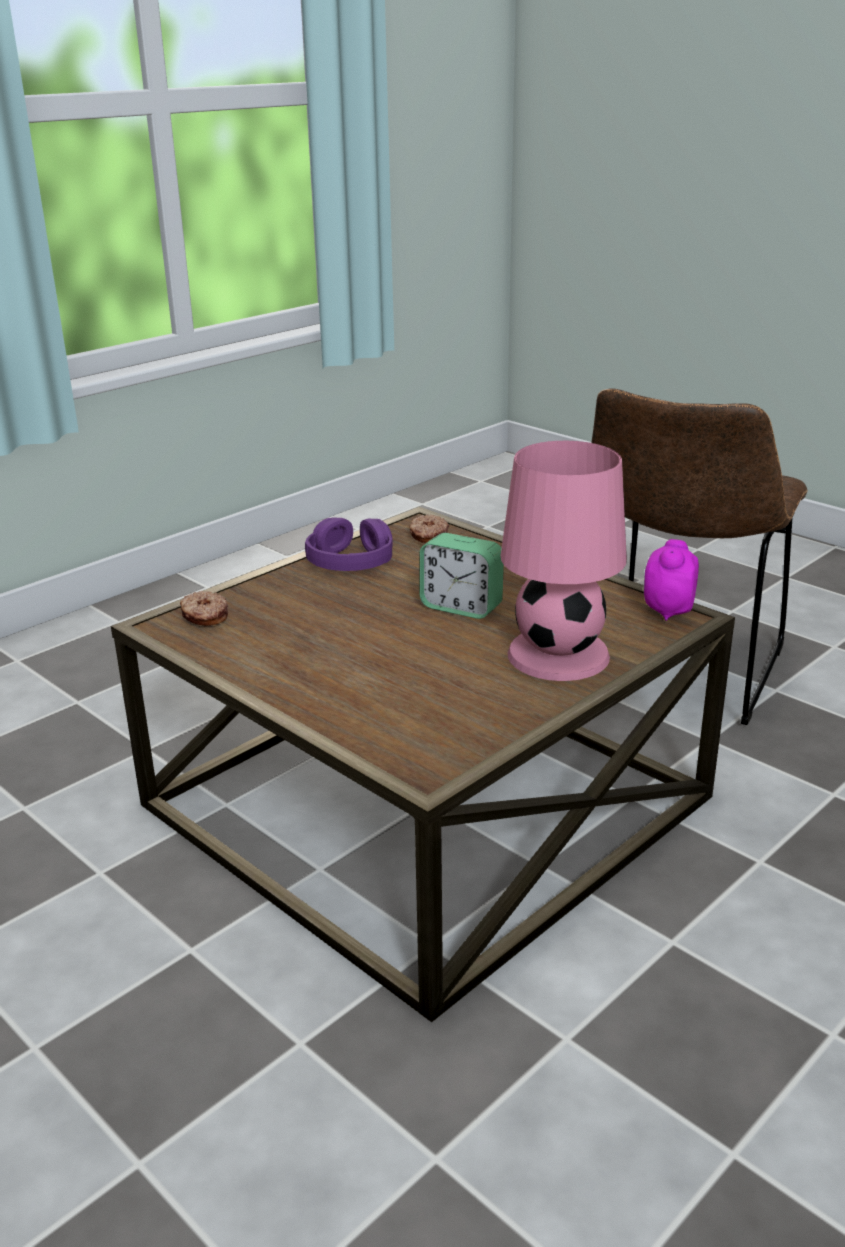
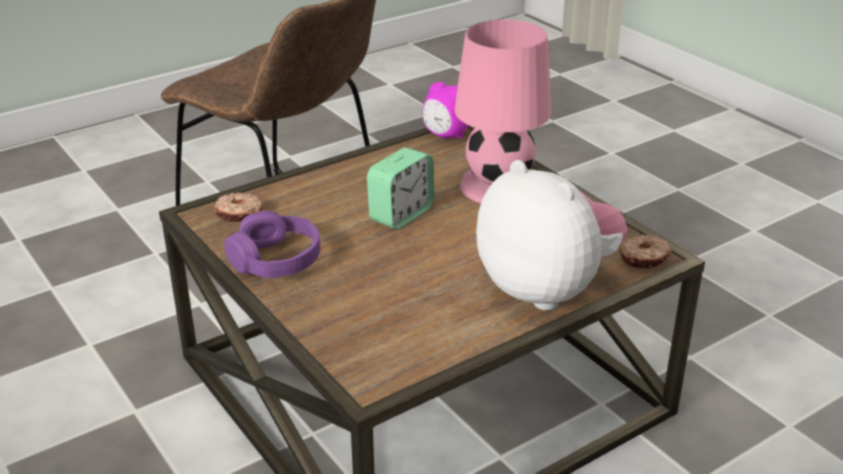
camera: 80 degrees left, 5 degrees up
donut [180,591,228,626] -> donut moved to [619,235,672,269]
none -> plush toy [476,160,627,311]

